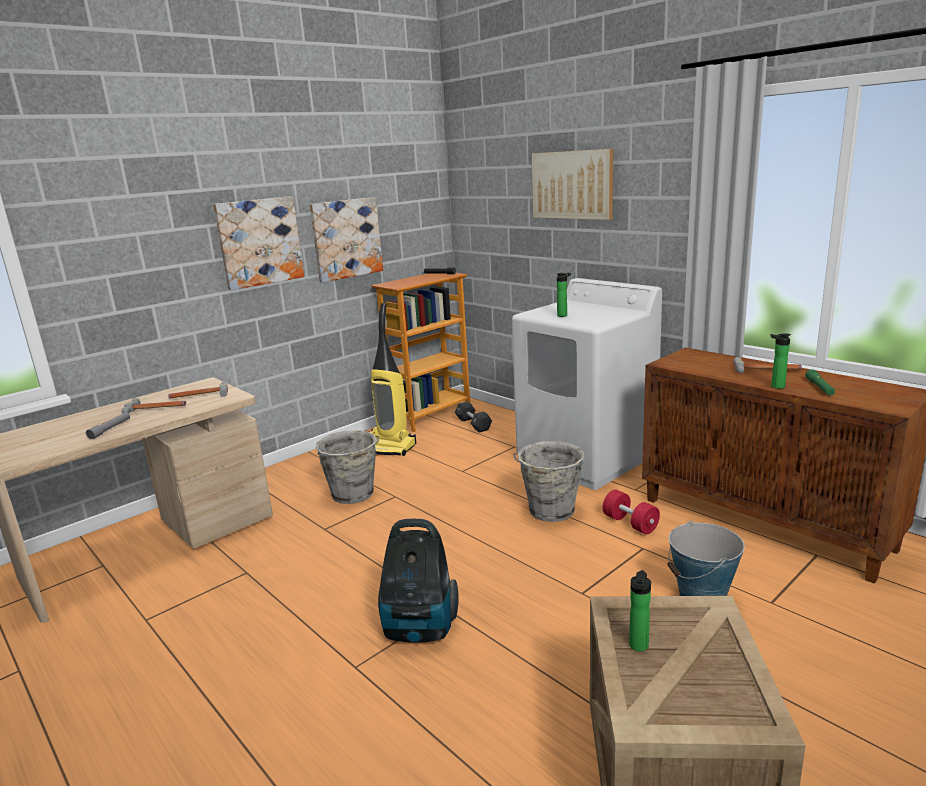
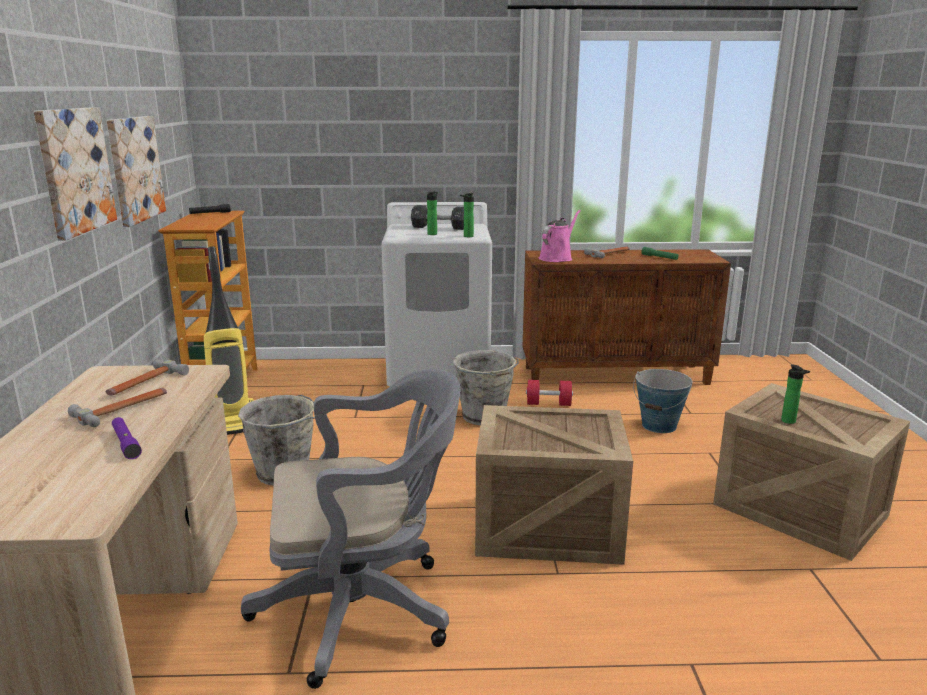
camera: 50 degrees left, 0 degrees up
grey flashlight [86,412,130,440] -> purple flashlight [112,417,142,459]
vacuum cleaner [378,519,459,643] -> crate [475,405,633,565]
black dumbbell [455,401,492,433] -> black dumbbell moved to [411,205,464,230]
picture [532,149,613,220] -> none
bottle [770,333,791,389] -> bottle moved to [460,193,474,237]
none -> grey office chair [241,369,461,689]
none -> pink watering can [539,210,581,262]

